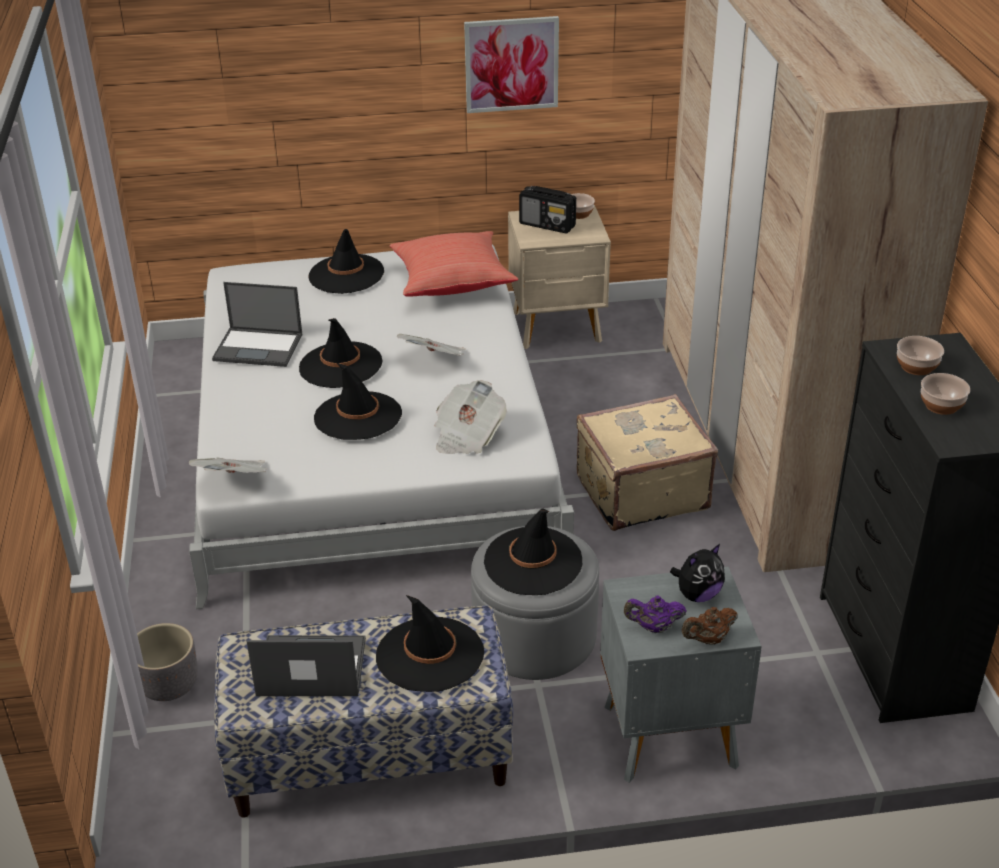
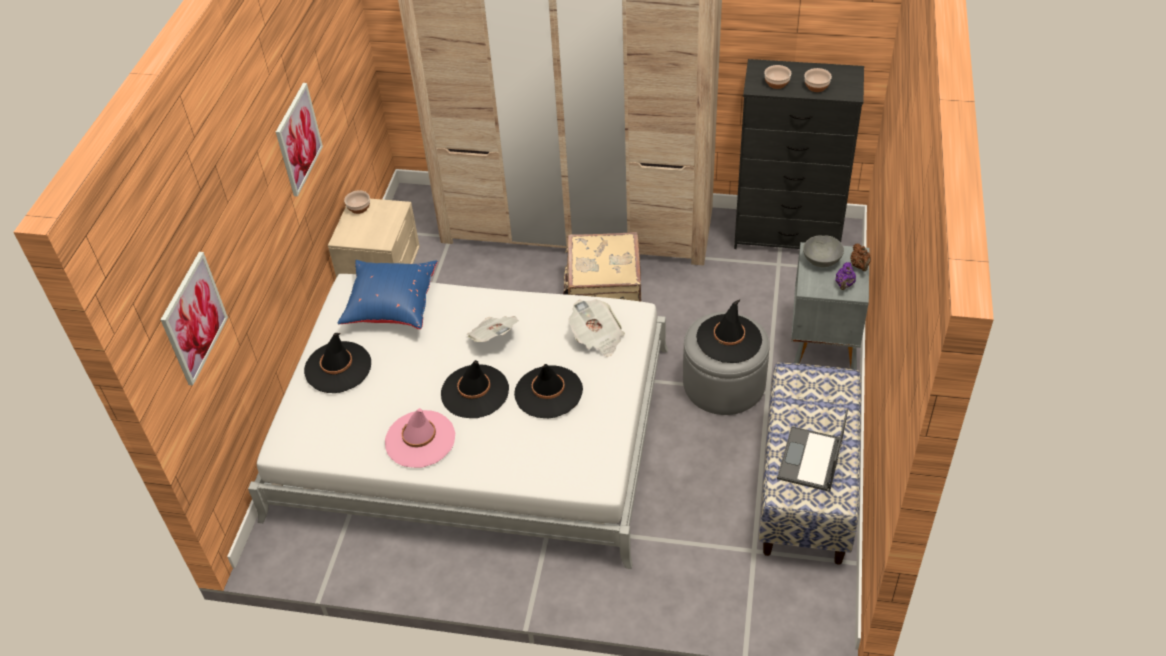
camera: 70 degrees left, 10 degrees up
grey planter [137,623,198,701] -> none
newspaper [189,458,268,473] -> none
laptop [212,282,302,367] -> pink hat [385,408,455,468]
black hat [376,595,484,692] -> none
red pillow [390,231,518,296] -> blue pillow [337,260,438,329]
radio [519,186,576,234] -> none
plush toy [670,544,725,602] -> grey bowl [803,235,844,267]
none -> picture [161,252,228,385]

